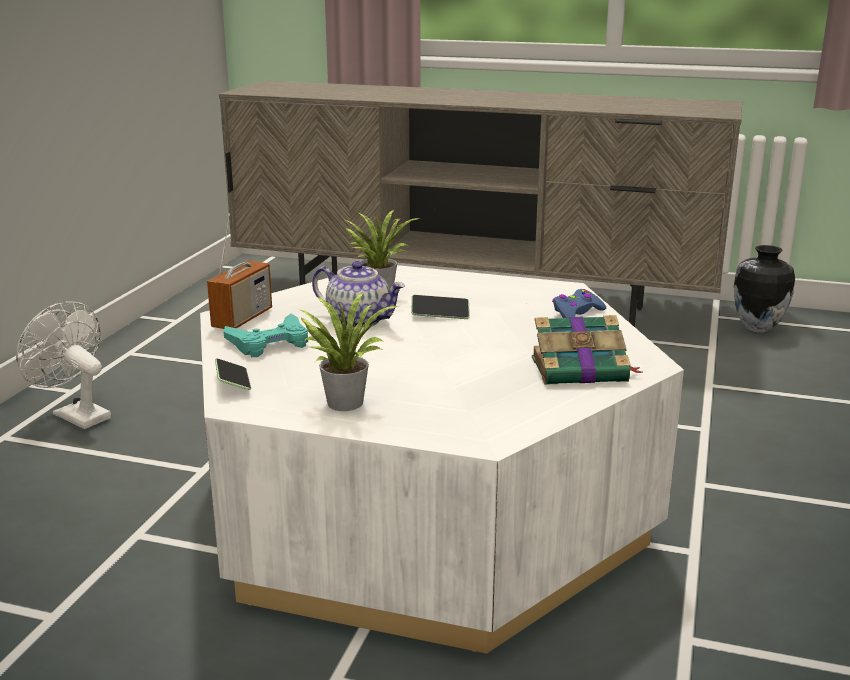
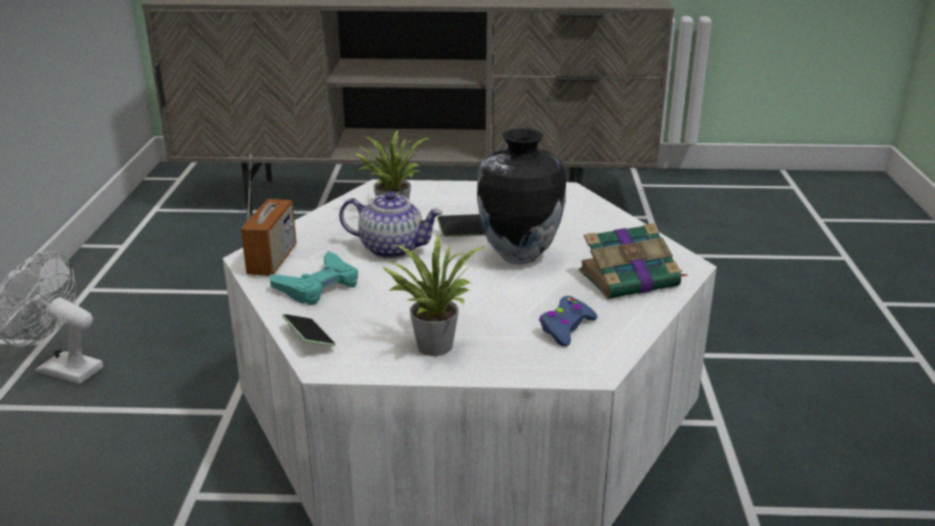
camera: 15 degrees left, 5 degrees up
blue game controller [552,289,606,318] -> blue game controller moved to [539,296,598,347]
vase [734,245,795,333] -> vase moved to [477,128,566,264]

